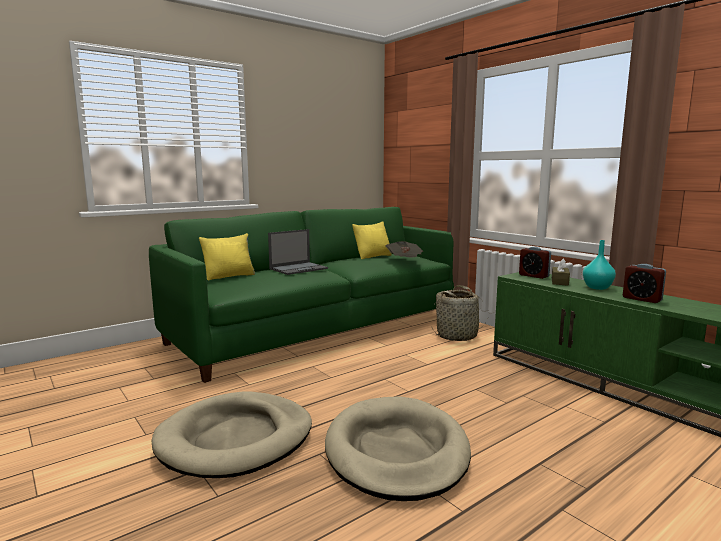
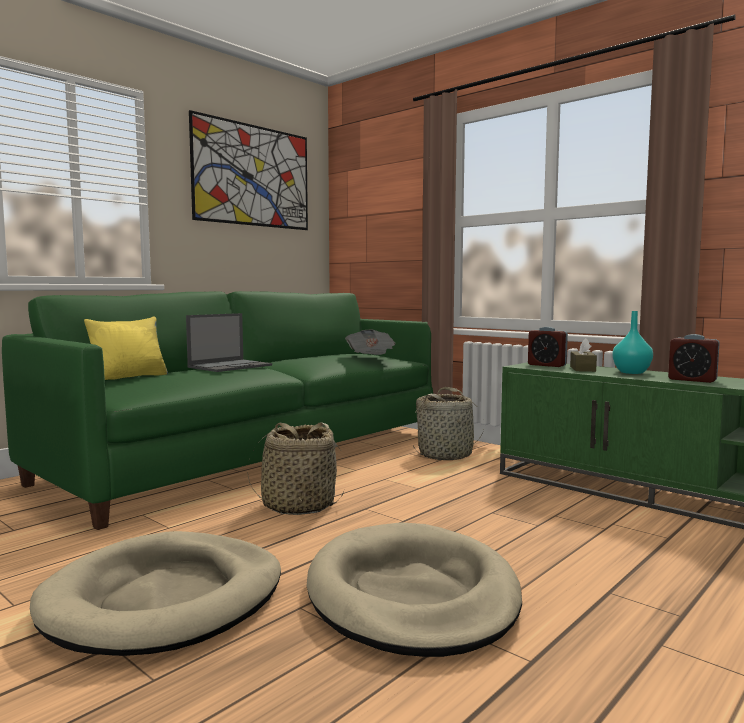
camera: 10 degrees left, 5 degrees down
yellow pillow [352,221,392,259] -> none
none -> picture [189,110,308,230]
none -> basket [247,422,344,515]

